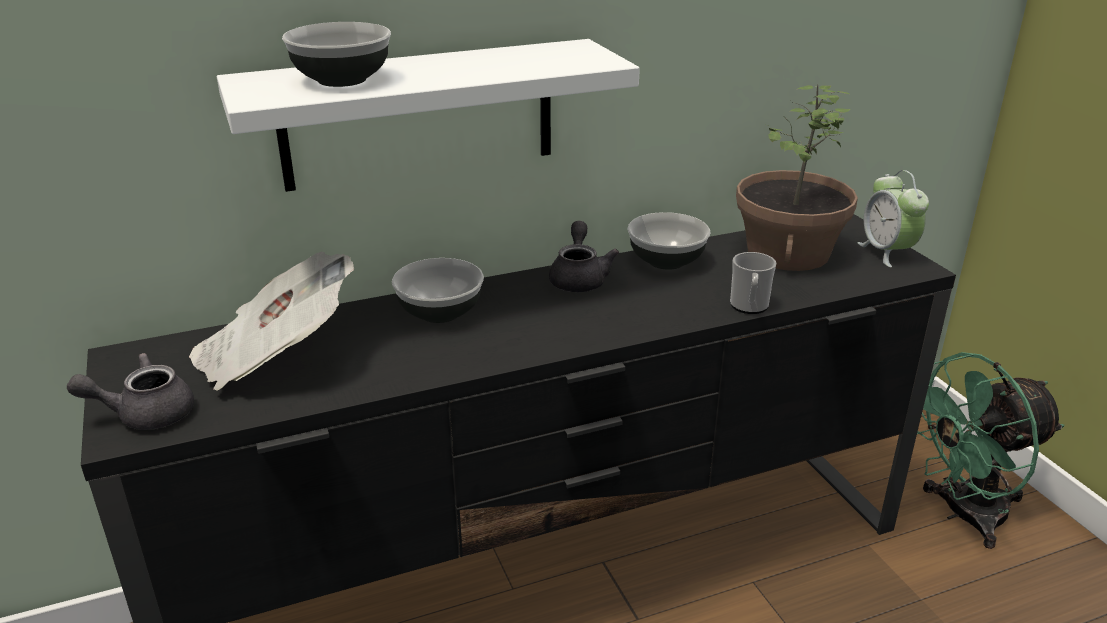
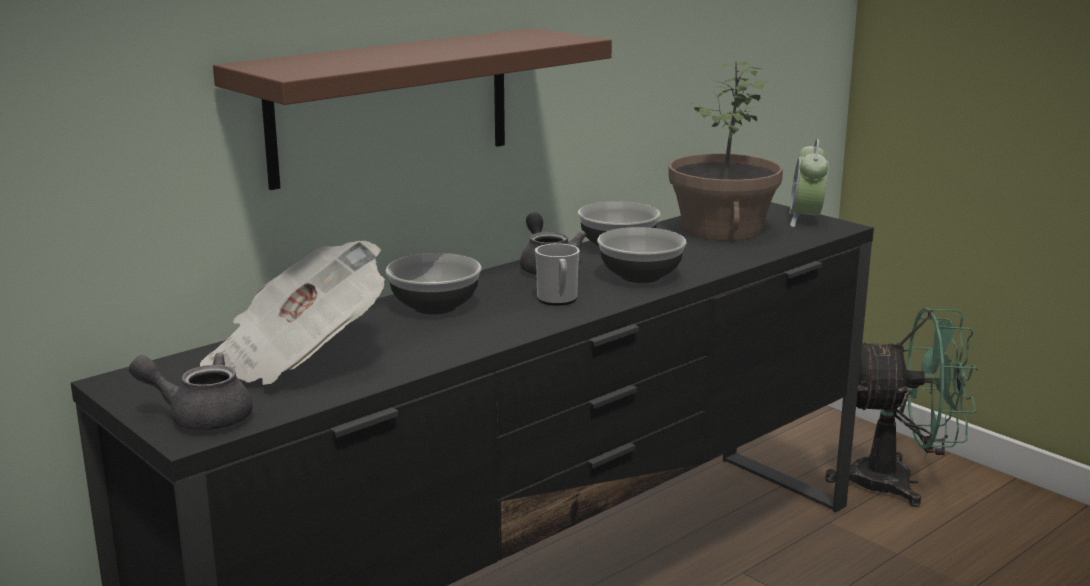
camera: 20 degrees left, 10 degrees down
grey teapot [67,353,194,430] -> grey teapot turned 45 degrees clockwise [129,353,253,430]
white shelf [217,39,640,192] -> brown shelf [213,28,612,190]
bowl [282,22,391,87] -> bowl moved to [597,227,686,283]
mug [730,252,776,314] -> mug moved to [535,243,580,306]
alarm clock [858,170,929,267] -> alarm clock turned 45 degrees clockwise [789,139,829,227]
green fan [917,352,1065,549] -> green fan turned 135 degrees counterclockwise [825,308,978,507]

